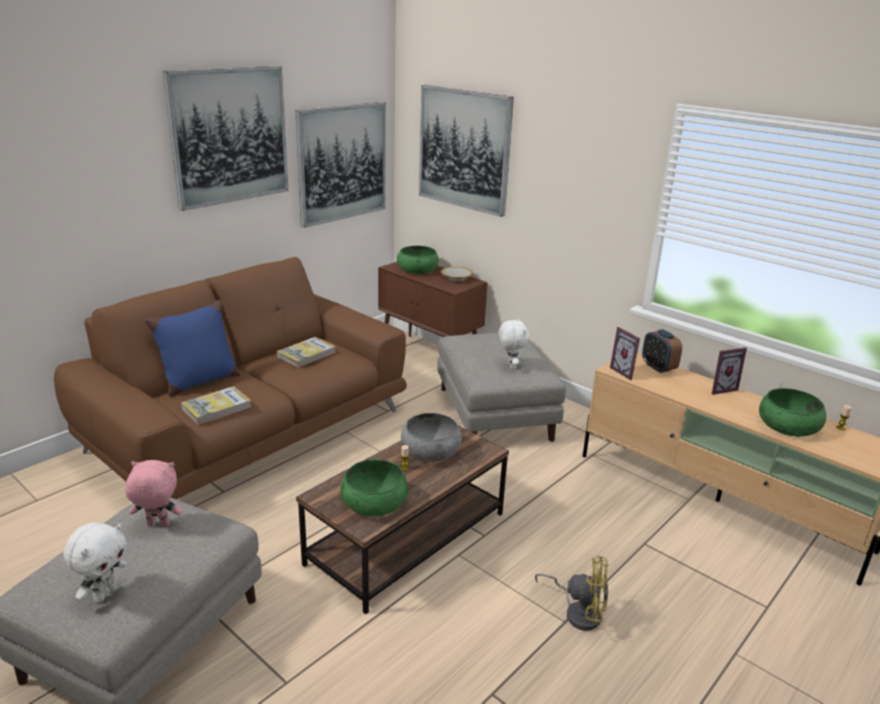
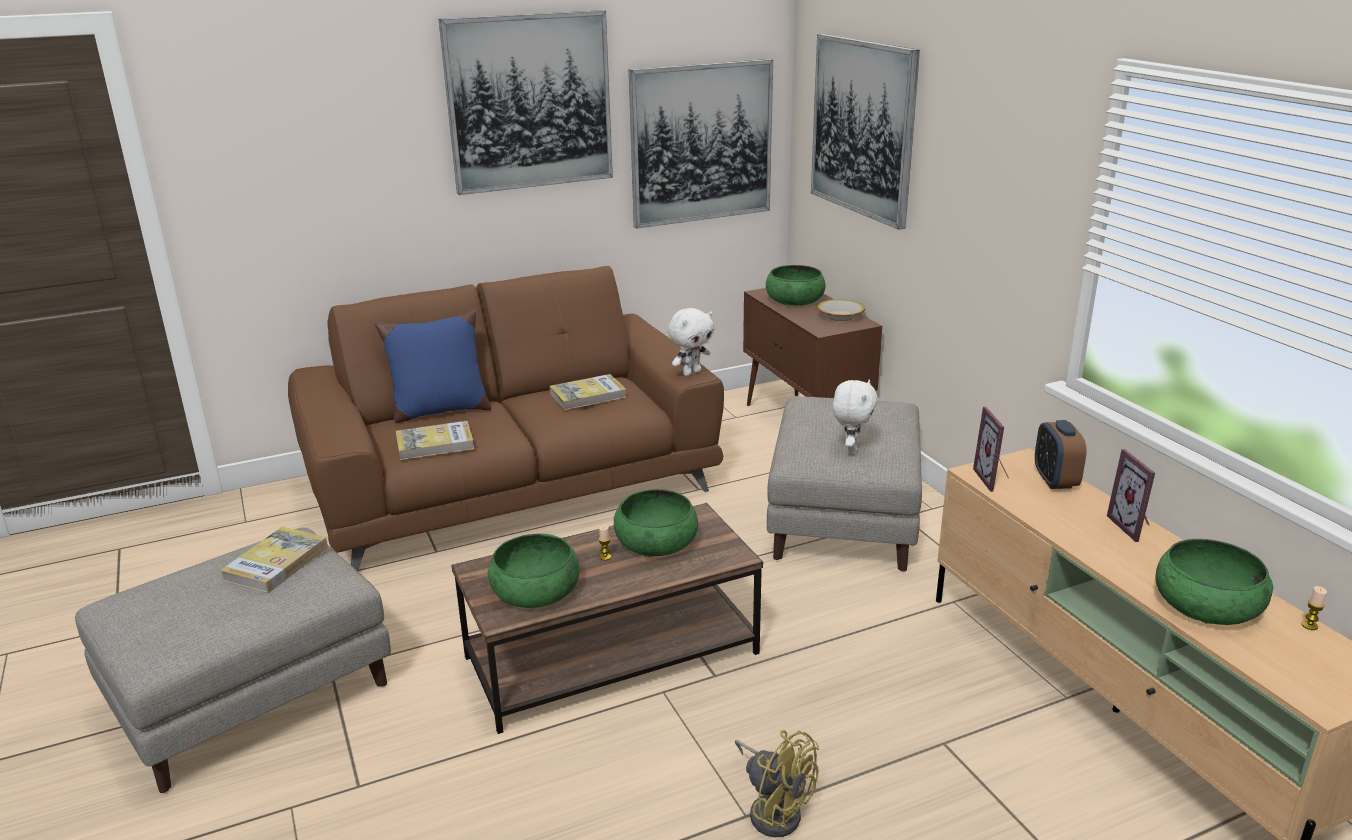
camera: 25 degrees right, 0 degrees up
white plush toy [63,522,127,603] -> white plush toy moved to [668,308,714,376]
pink plush toy [125,460,182,526] -> book [220,527,328,593]
grey bowl [401,413,462,462] -> green bowl [614,489,698,557]
picture frame [712,347,747,395] -> picture frame turned 75 degrees clockwise [1107,449,1155,542]

